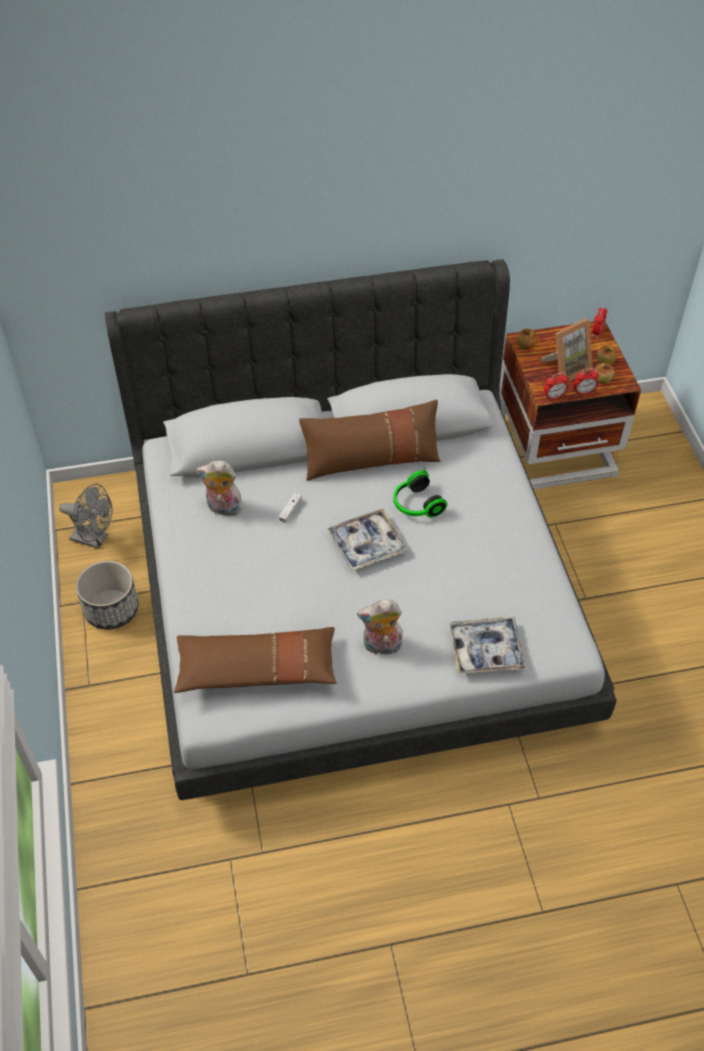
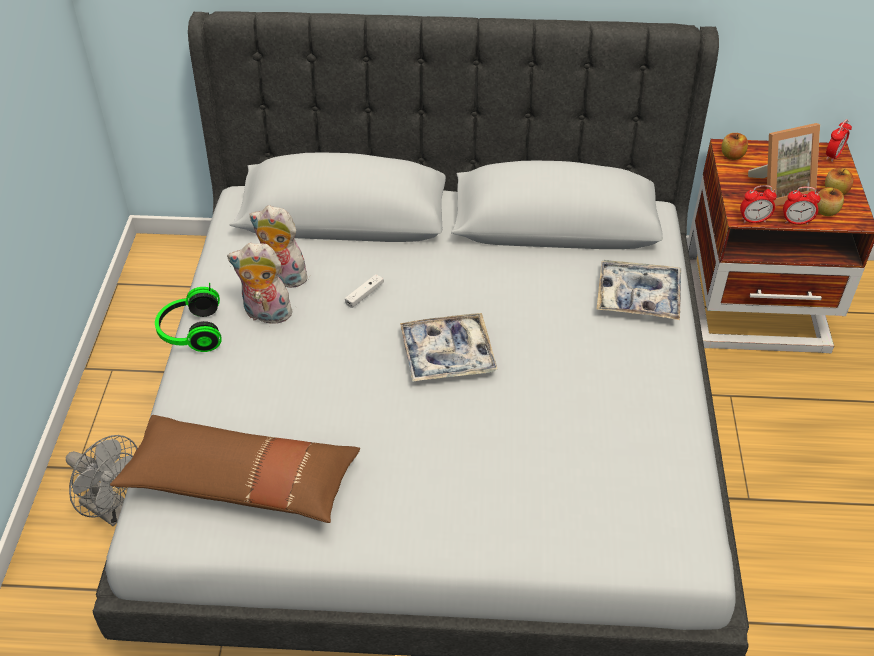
camera: 15 degrees right, 5 degrees down
grey fan [59,484,113,549] -> grey fan moved to [66,435,138,526]
planter [76,561,138,630] -> none
brown pillow [299,400,440,481] -> none
plush toy [357,599,403,655] -> plush toy moved to [227,243,295,324]
headphones [393,468,447,517] -> headphones moved to [155,282,222,352]
tray [449,617,525,674] -> tray moved to [597,260,681,320]

